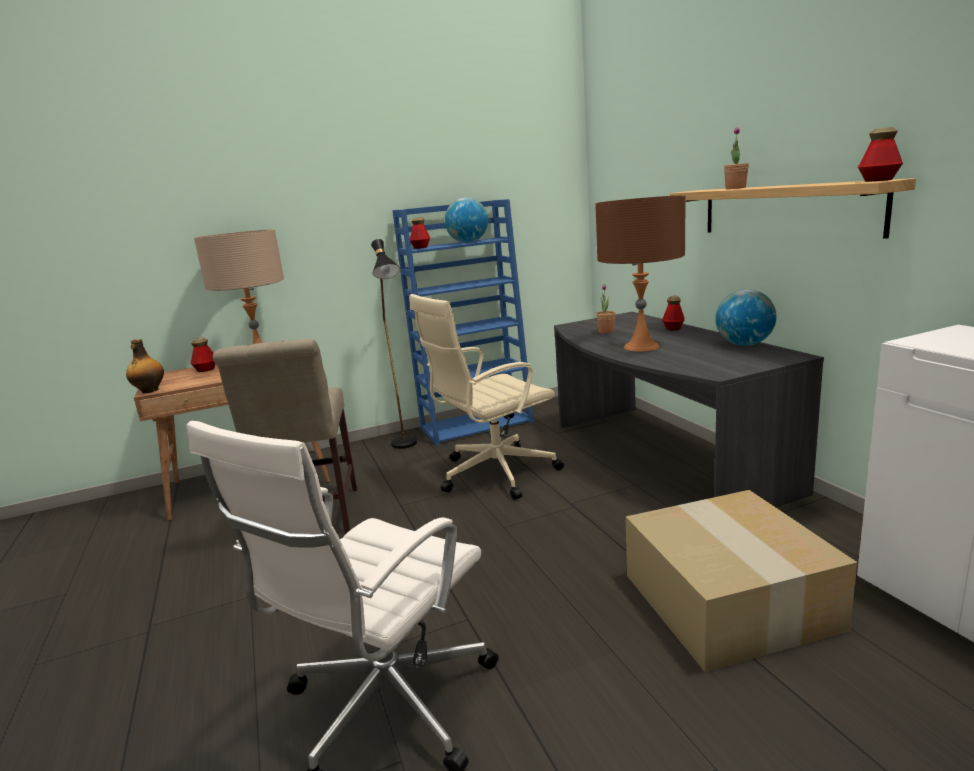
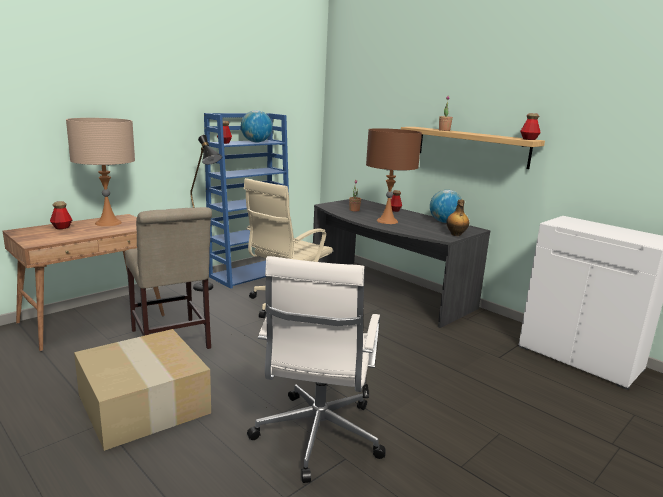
camera: 25 degrees left, 0 degrees up
bottle [126,339,164,393] -> bottle moved to [446,200,469,236]
cardboard box [625,490,857,672] -> cardboard box moved to [74,329,211,451]

